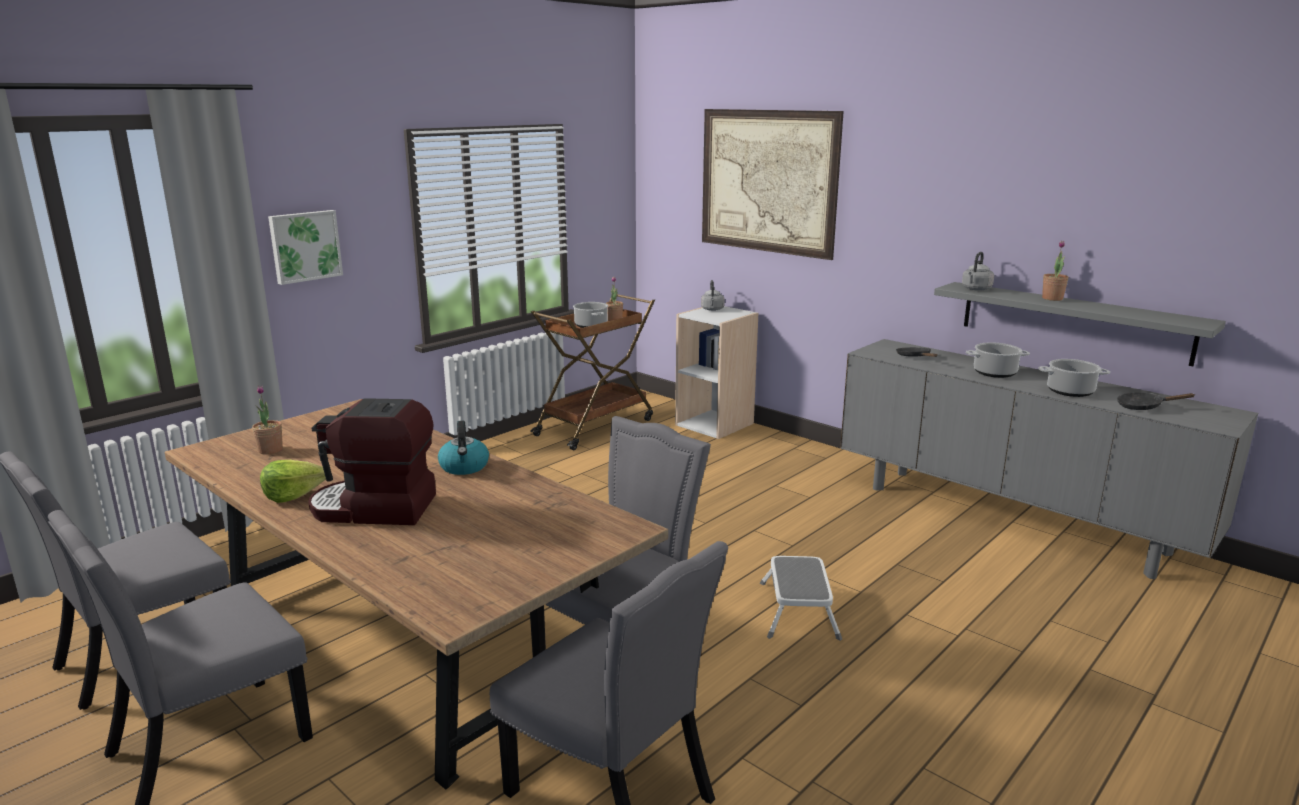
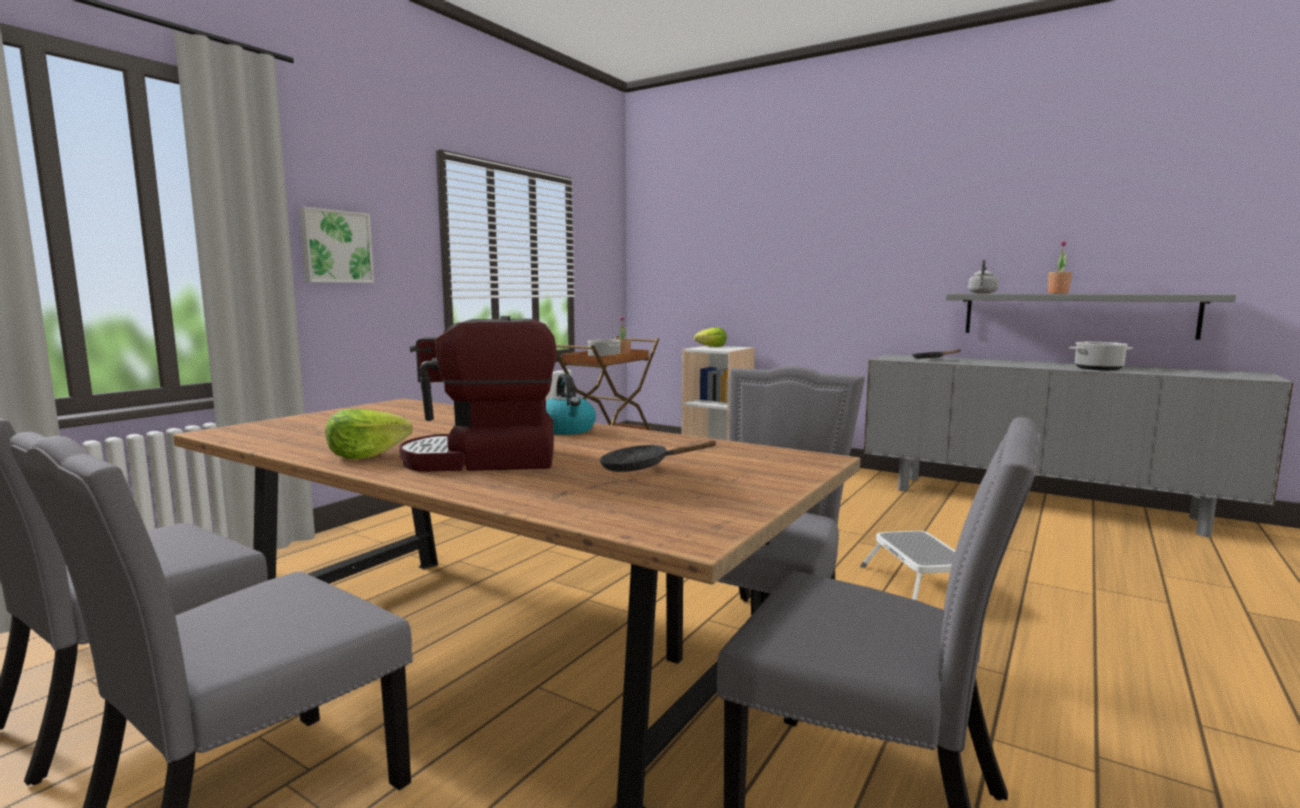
camera: 10 degrees left, 10 degrees down
potted plant [252,386,283,454] -> none
grey kettle [701,280,725,311] -> lettuce [694,327,727,347]
picture [702,109,844,260] -> none
cooking pot [966,342,1030,378] -> none
black frying pan [1117,392,1194,410] -> black frying pan moved to [599,440,718,472]

